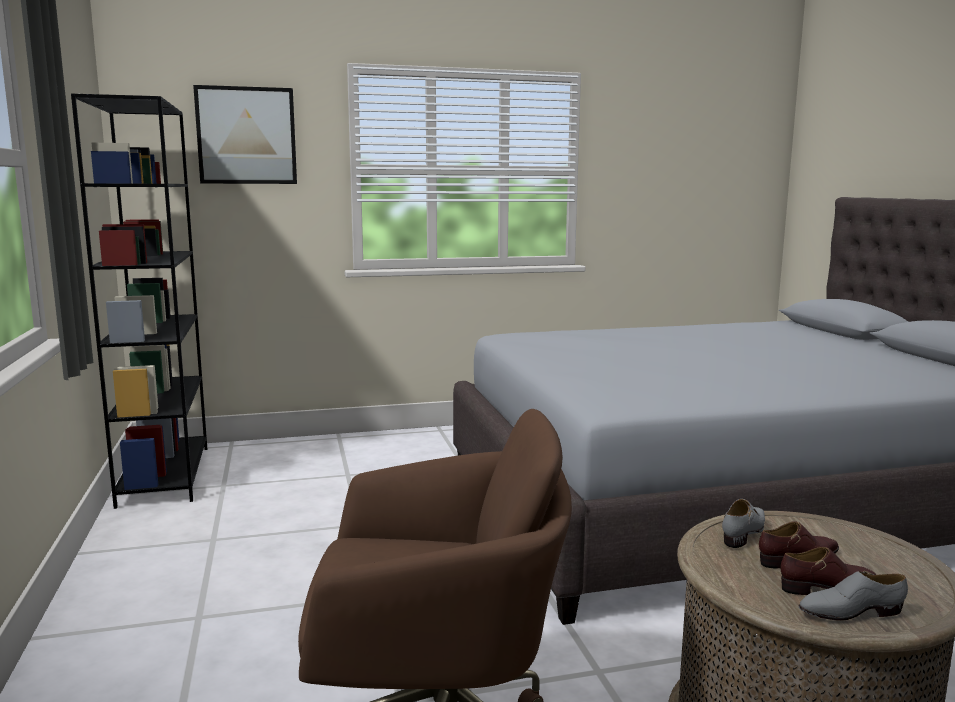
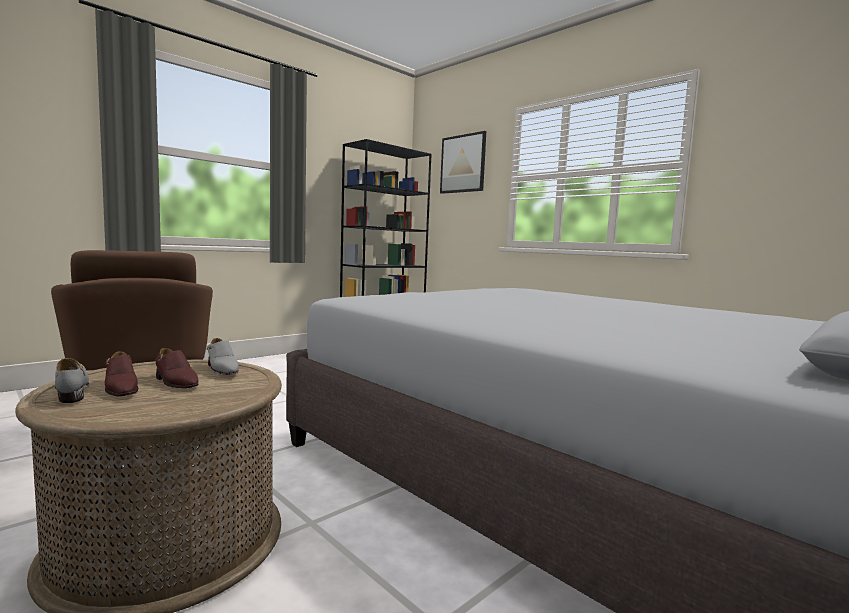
camera: 60 degrees right, 5 degrees down
grey shoe [722,499,765,548] -> grey shoe turned 45 degrees clockwise [207,338,239,375]

